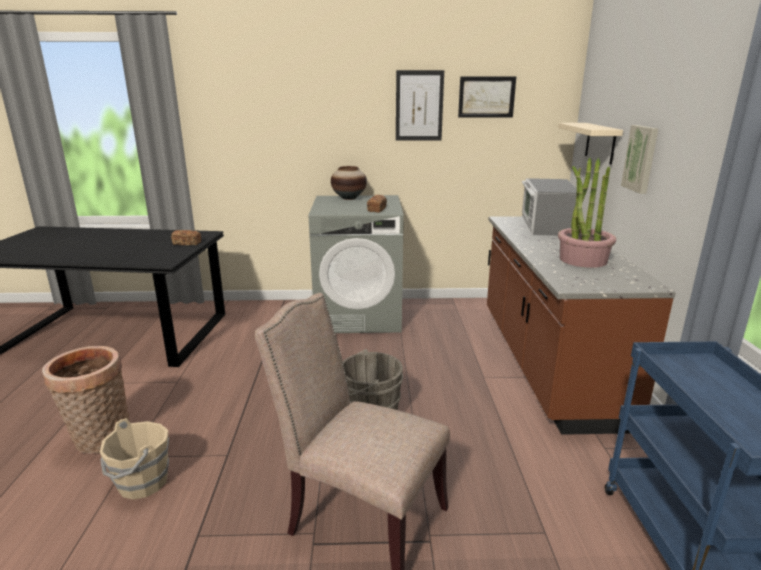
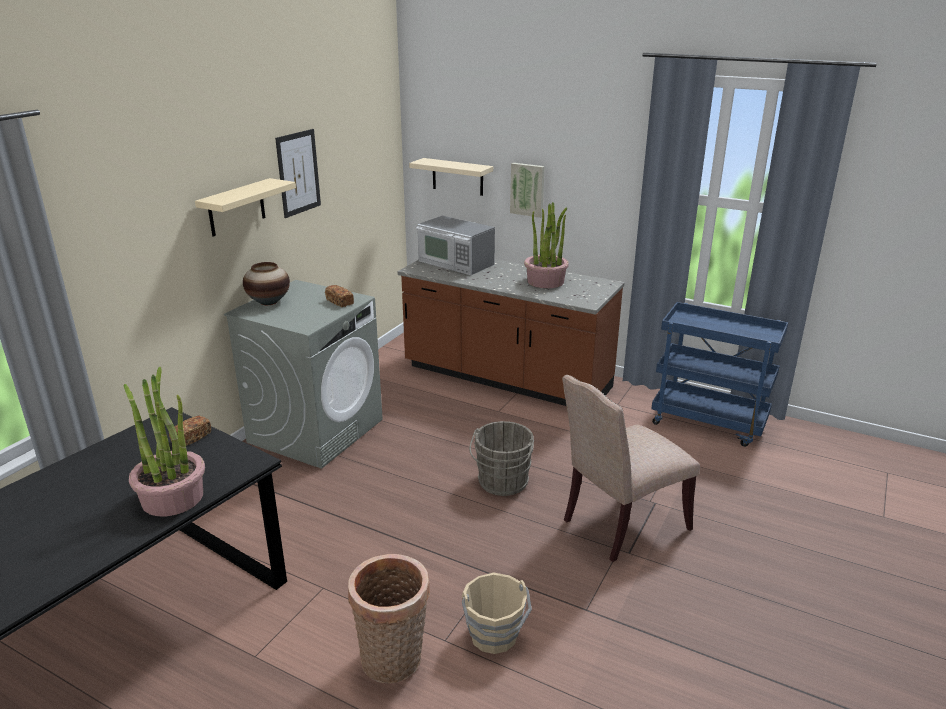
camera: 60 degrees left, 5 degrees up
picture [458,77,516,118] -> none
none -> potted plant [123,367,205,516]
none -> beige shelf [195,178,296,237]

